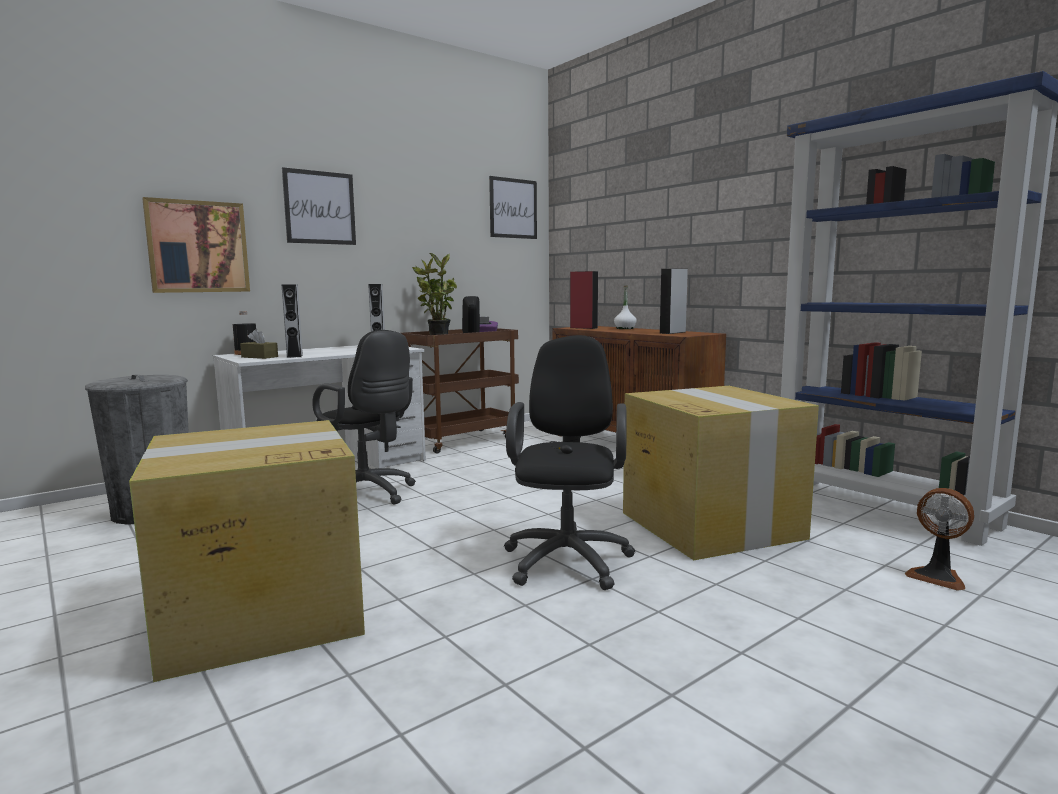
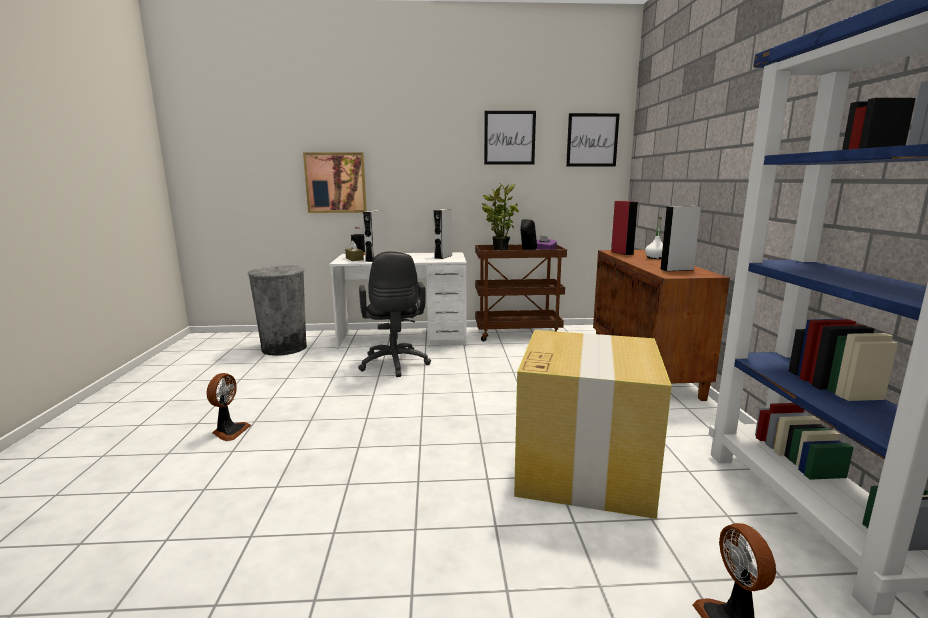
camera: 35 degrees right, 5 degrees up
cardboard box [129,420,365,682] -> fan [207,373,251,441]
picture [282,167,356,245] -> picture moved to [484,111,536,165]
black office chair [504,335,635,590] -> none

